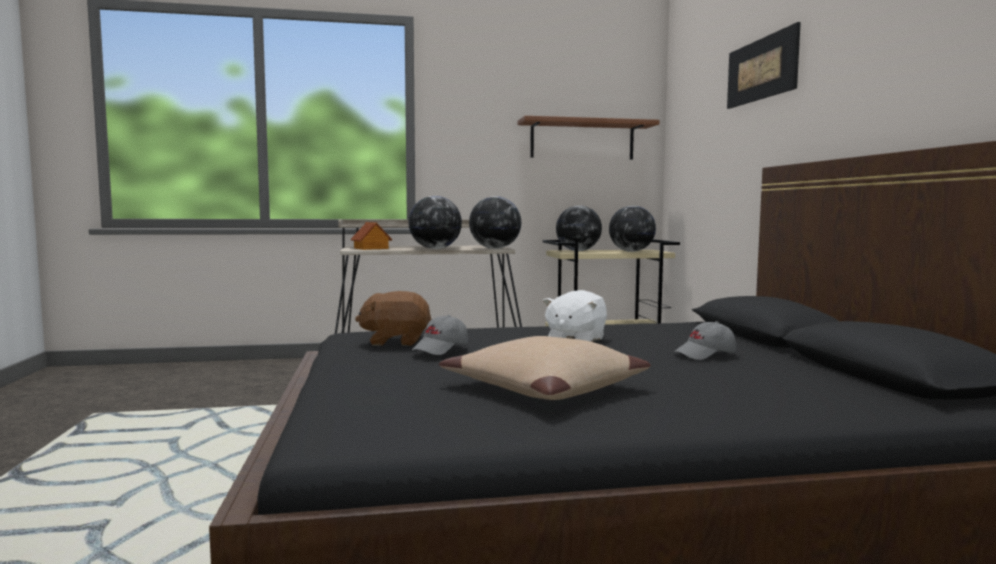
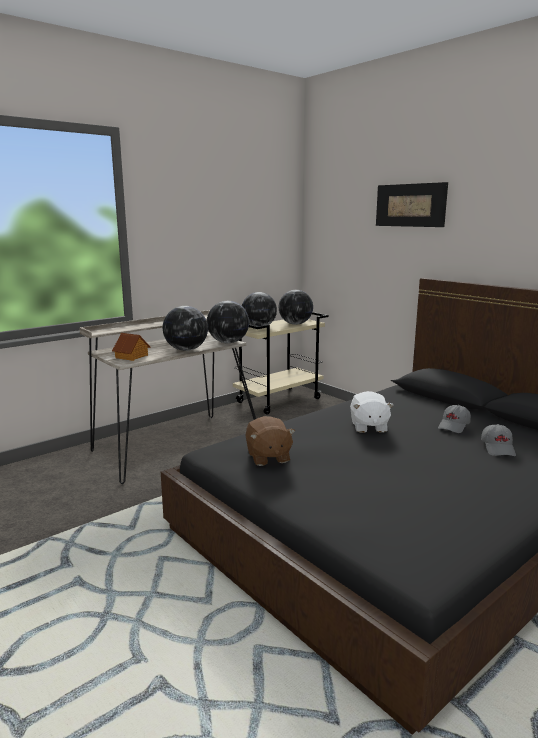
camera: 30 degrees left, 10 degrees up
brown plush toy [355,291,432,346] -> brown plush toy turned 75 degrees counterclockwise [245,416,295,466]
grey cap [411,315,468,355] -> grey cap moved to [481,424,516,456]
beige pillow [439,336,651,400] -> none
brown shelf [518,116,660,160] -> none

